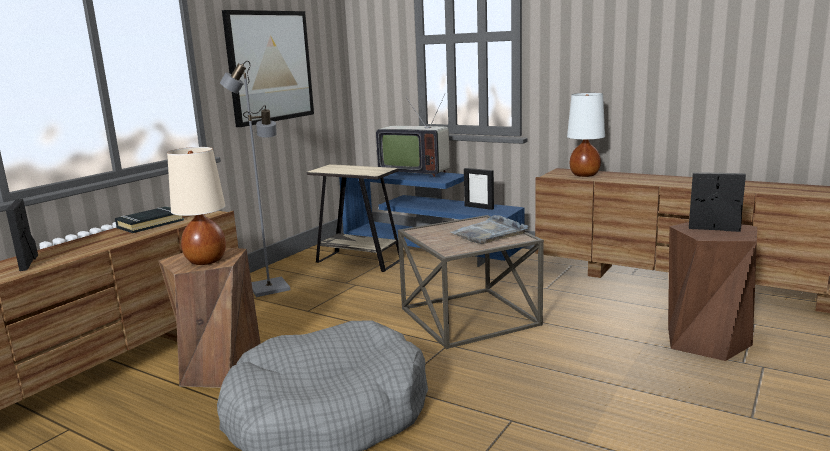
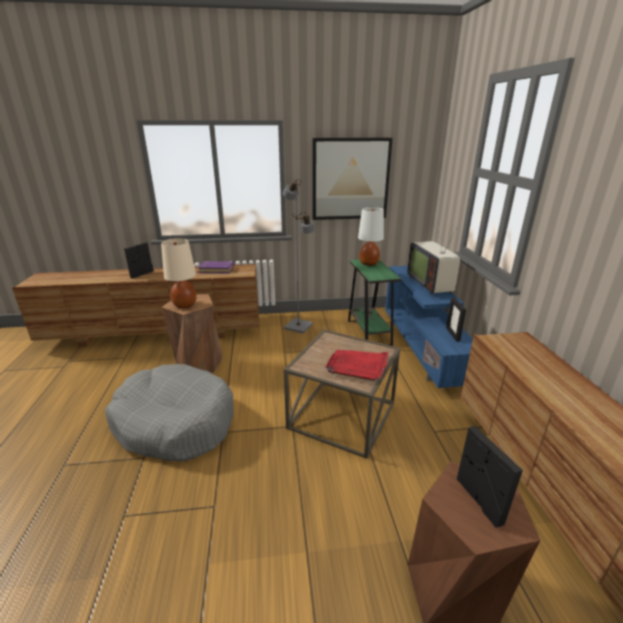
camera: 50 degrees right, 10 degrees up
black book [115,206,184,233] -> purple book [198,261,234,273]
beige side table [306,164,399,272] -> green side table [348,259,401,346]
grey tray [450,215,528,244] -> red tray [325,350,388,381]
white table lamp [567,93,605,177] -> white table lamp moved to [358,207,384,266]

